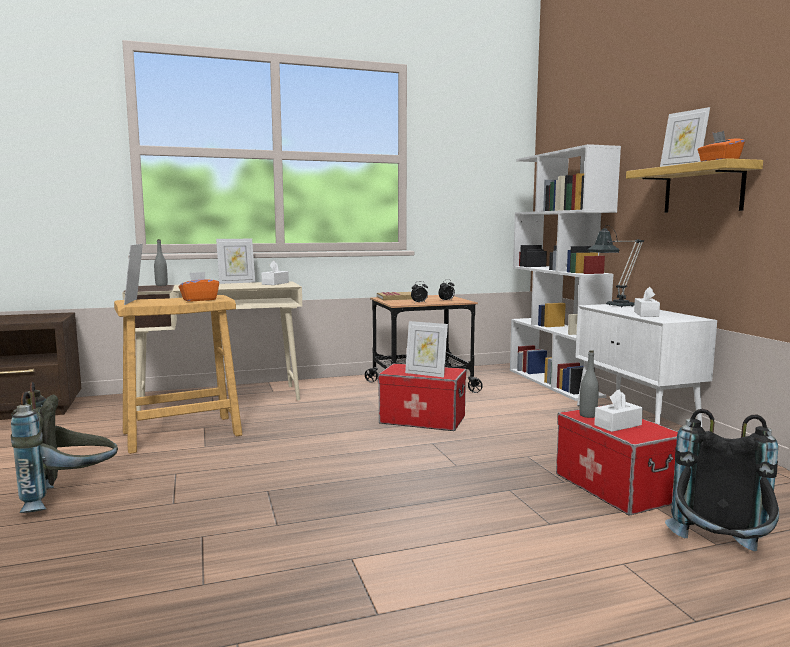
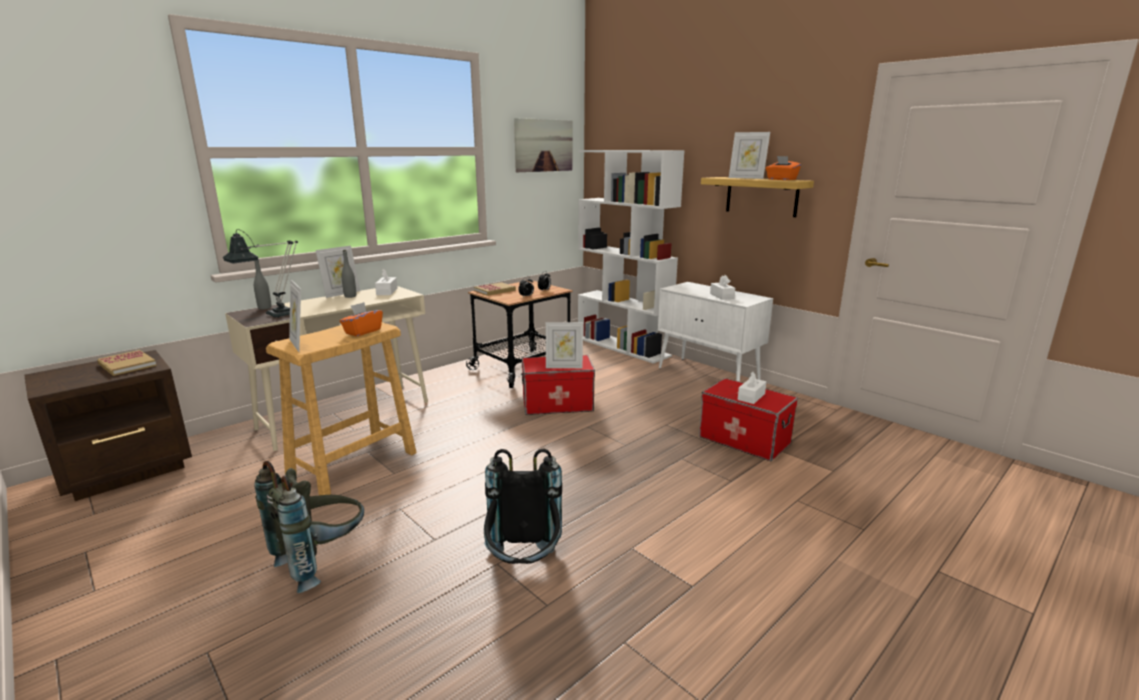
camera: 25 degrees left, 10 degrees up
grey bottle [579,350,599,418] -> grey bottle moved to [341,250,356,298]
table lamp [588,225,644,307] -> table lamp moved to [223,229,298,318]
black backpack [665,409,779,551] -> black backpack moved to [484,448,562,564]
none -> book [97,350,156,376]
none -> picture [514,118,572,172]

